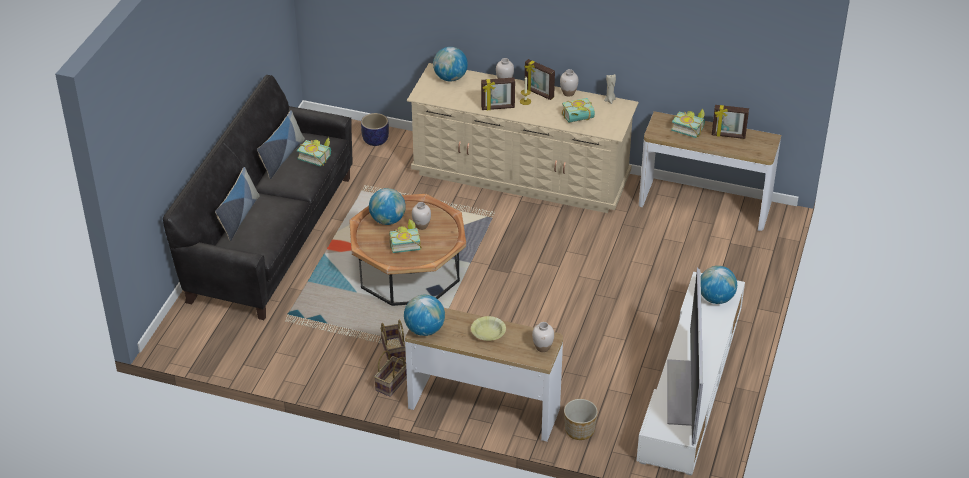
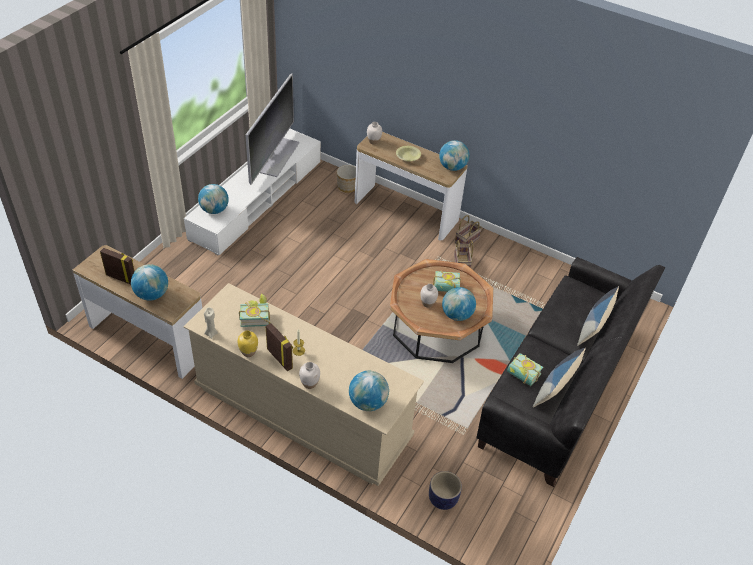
camera: 170 degrees left, 5 degrees up
picture frame [481,77,515,110] -> none
white vase [560,69,578,97] -> yellow vase [238,330,258,357]
book [671,109,705,138] -> globe [131,264,168,301]

